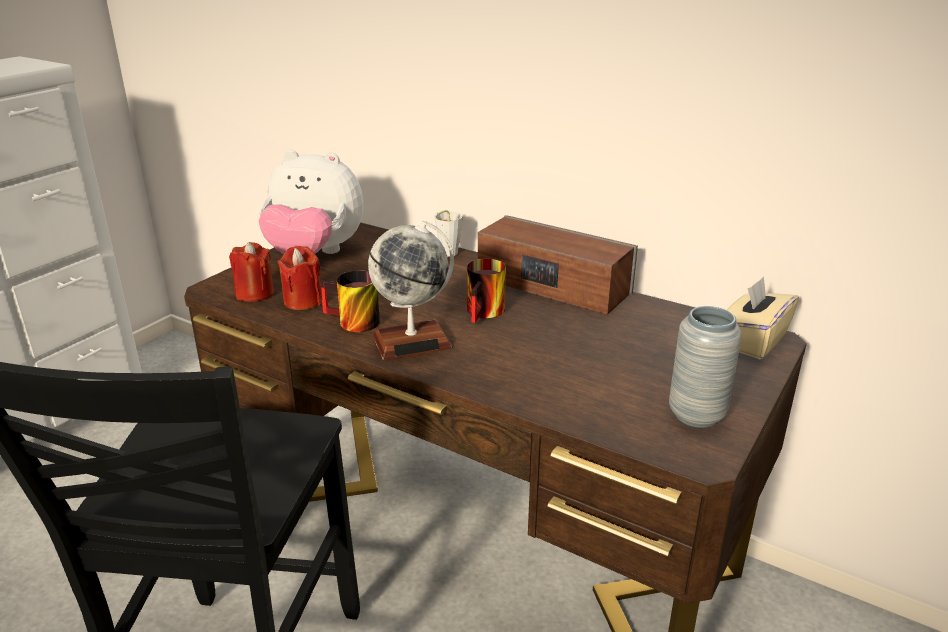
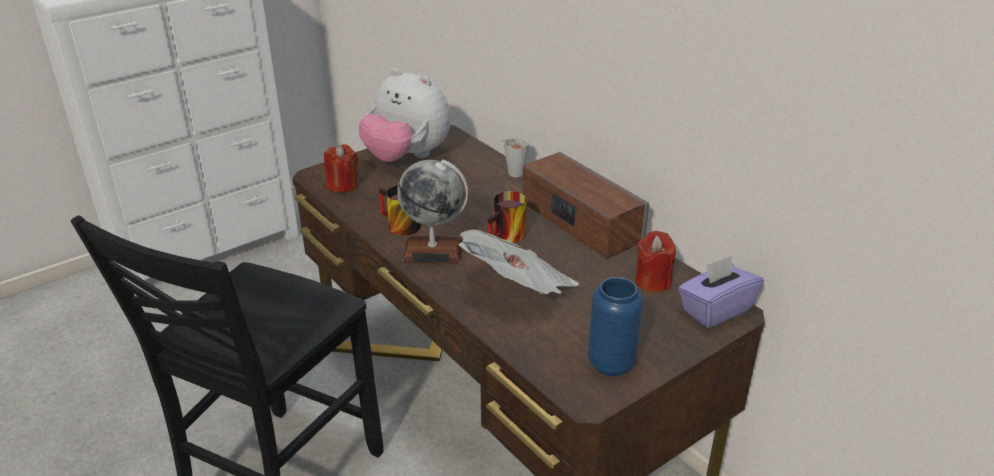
camera: 20 degrees right, 5 degrees up
red candle [278,246,322,310] -> red candle moved to [635,231,676,292]
grey vase [669,306,742,428] -> blue vase [588,277,643,376]
beige tissue box [727,277,799,359] -> purple tissue box [678,256,764,328]
none -> newspaper [458,229,579,295]

